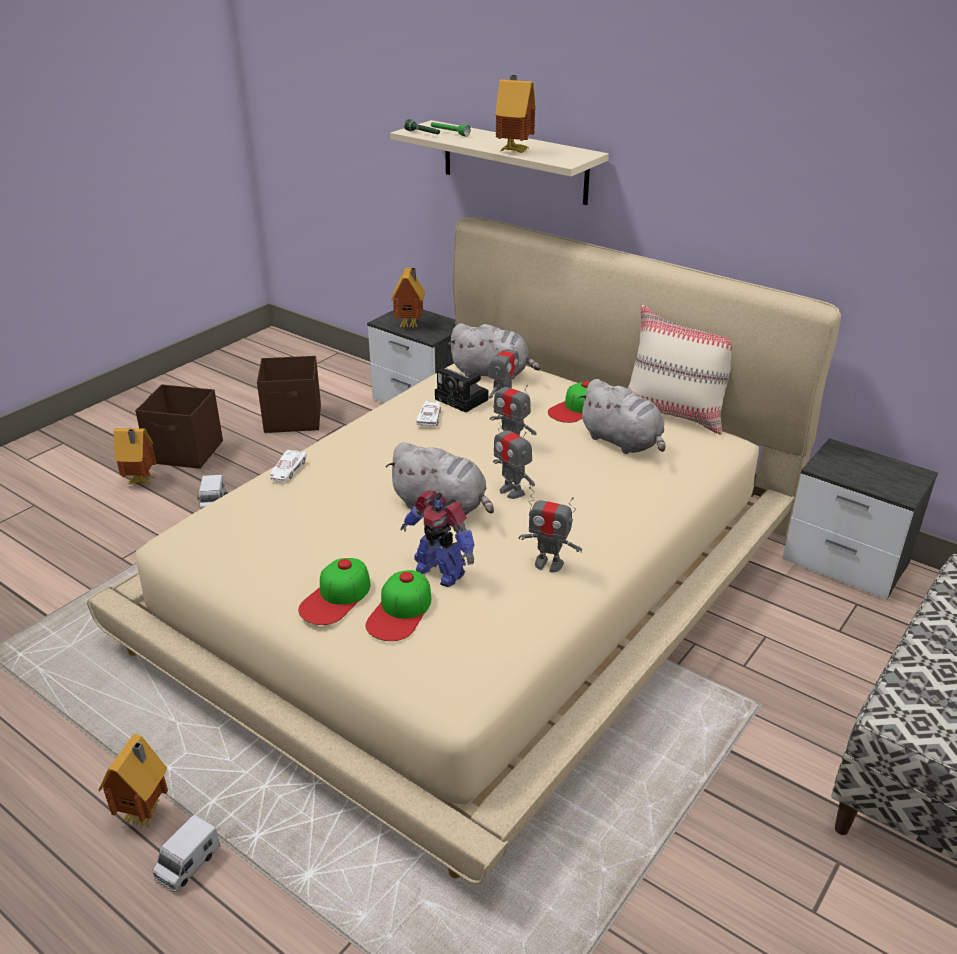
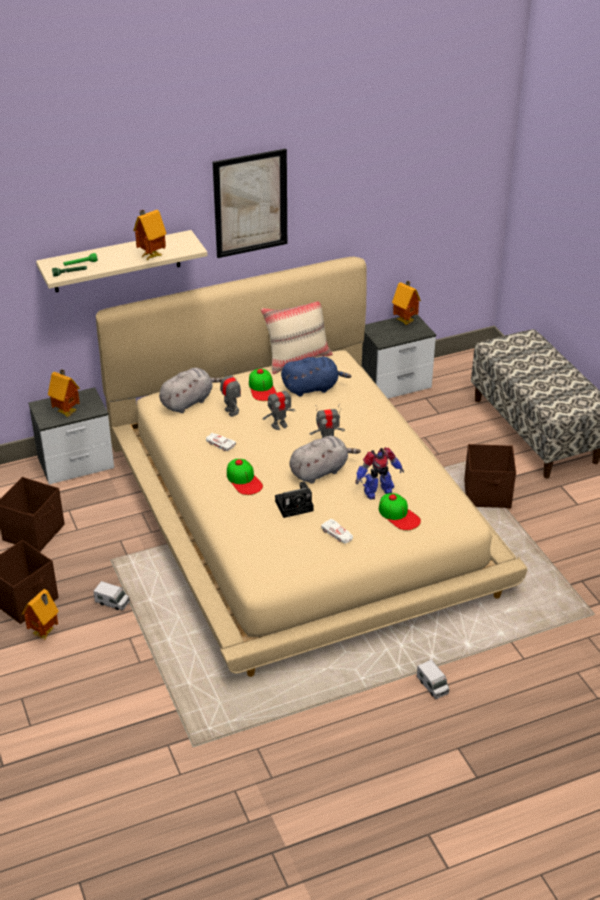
camera: 60 degrees left, 5 degrees up
toy house [98,734,168,827] -> toy house moved to [392,281,421,325]
white toy car [270,450,307,482] -> white toy car moved to [321,519,353,543]
cap [298,558,370,625] -> cap moved to [227,459,263,495]
camera [435,368,489,413] -> camera moved to [275,482,314,518]
toy robot [519,487,582,572] -> none
grey plush toy [578,379,666,454] -> blue plush toy [281,357,351,396]
none -> picture [213,148,287,258]
none -> brown storage box [464,444,516,508]

